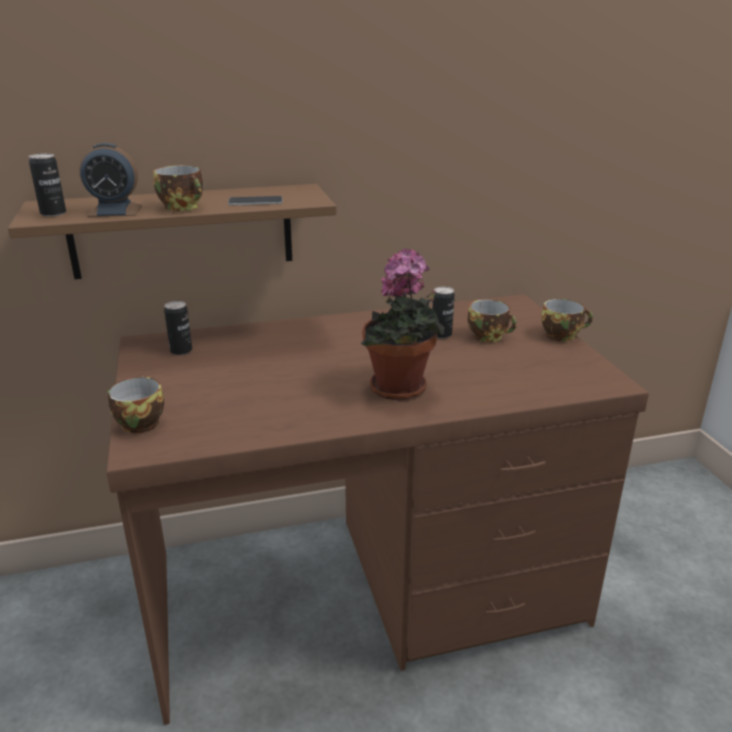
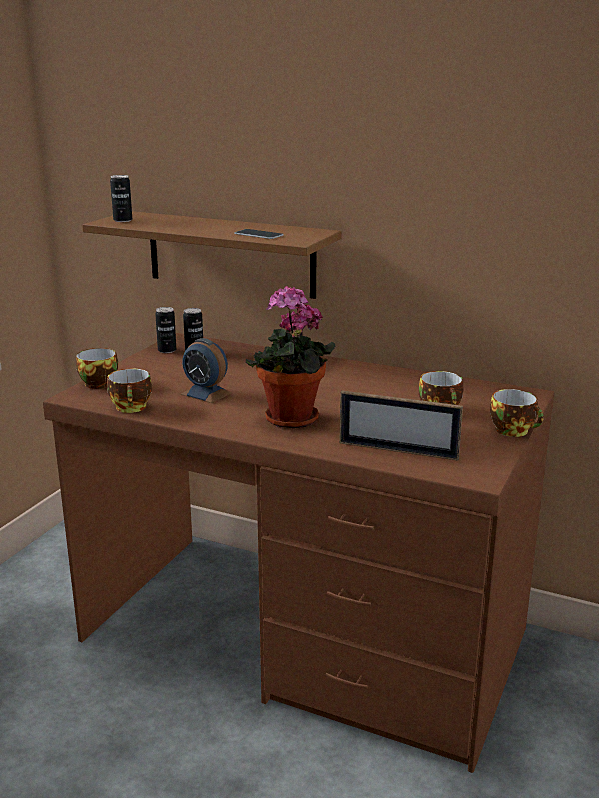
camera: 40 degrees right, 5 degrees down
alarm clock [79,142,142,217] -> alarm clock moved to [181,338,232,403]
cup [153,165,203,211] -> cup moved to [107,369,152,413]
can [432,286,454,339] -> can moved to [155,307,176,353]
none -> picture frame [339,391,463,461]

